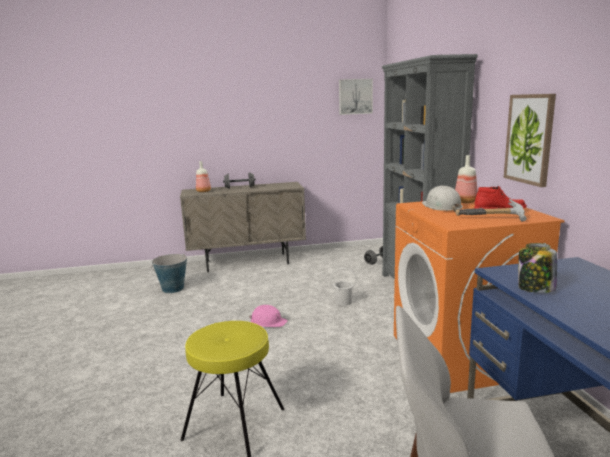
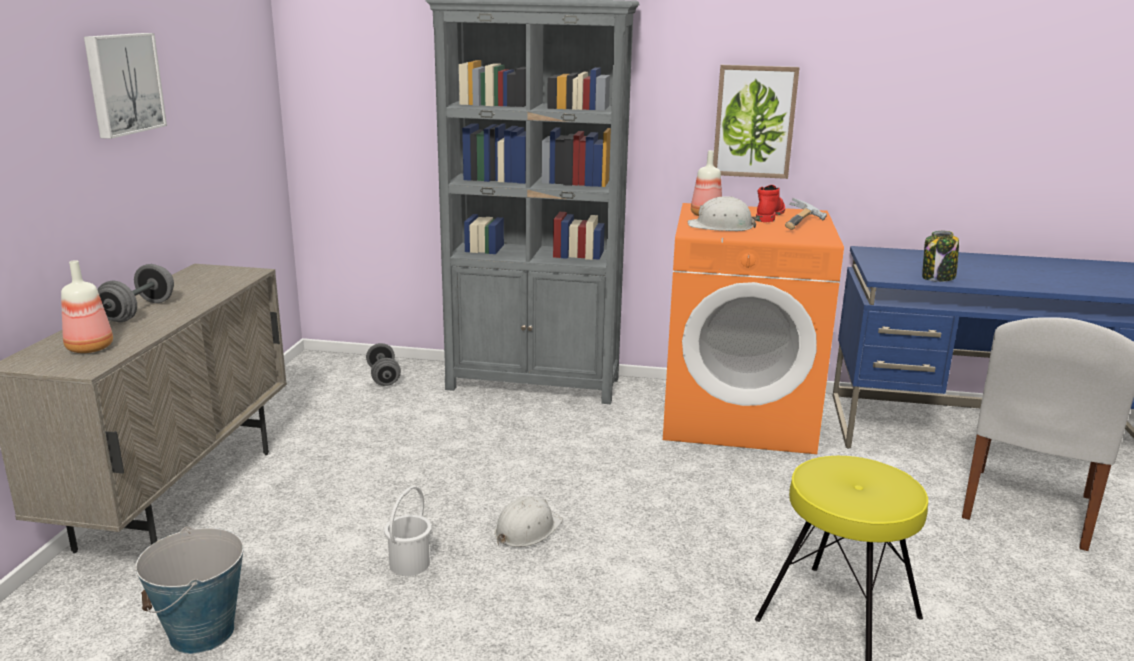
camera: 70 degrees left, 5 degrees up
pink hard hat [249,305,288,327] -> white hard hat [494,496,563,547]
white bucket [330,268,357,306] -> white bucket moved to [384,486,432,576]
picture [339,79,373,115] -> picture moved to [84,33,167,139]

